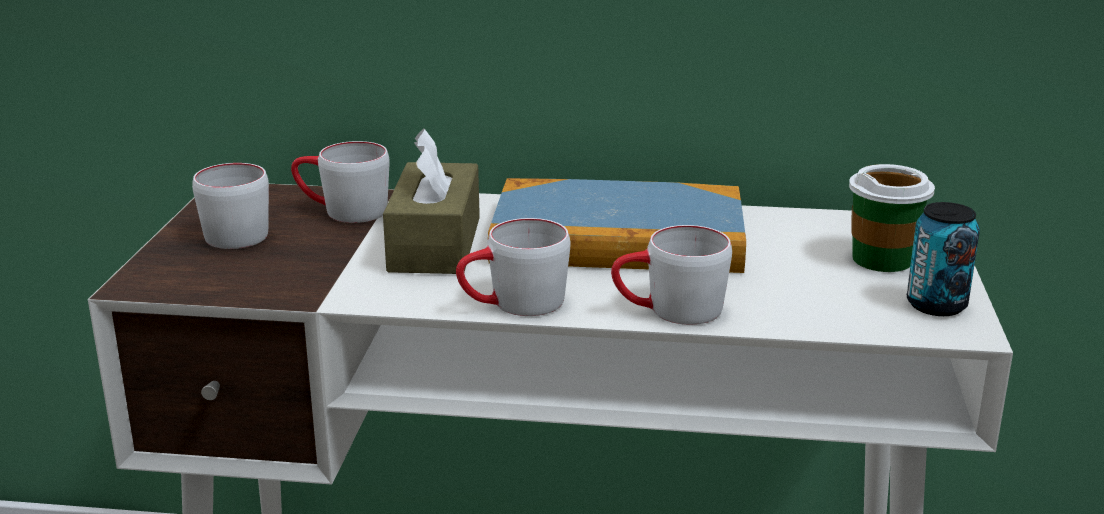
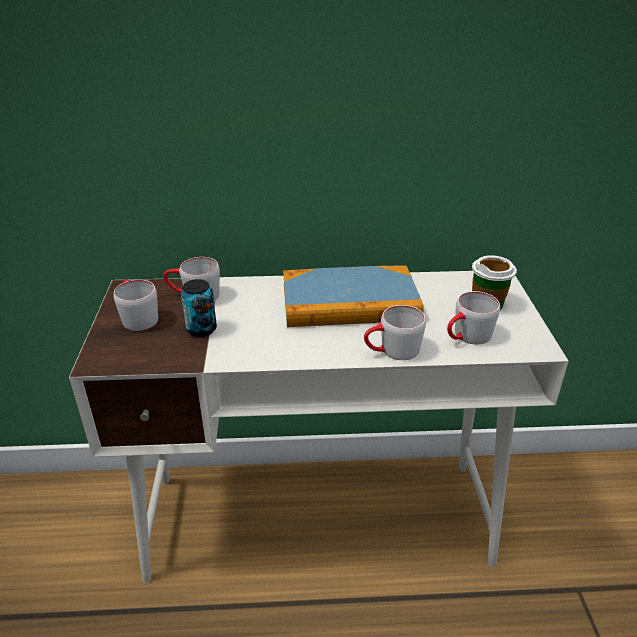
camera: 10 degrees left, 10 degrees up
brown tissue box [383,129,480,274] -> none
grey mug [456,218,570,316] -> grey mug moved to [447,291,500,345]
can [907,202,980,316] -> can moved to [181,279,217,337]

